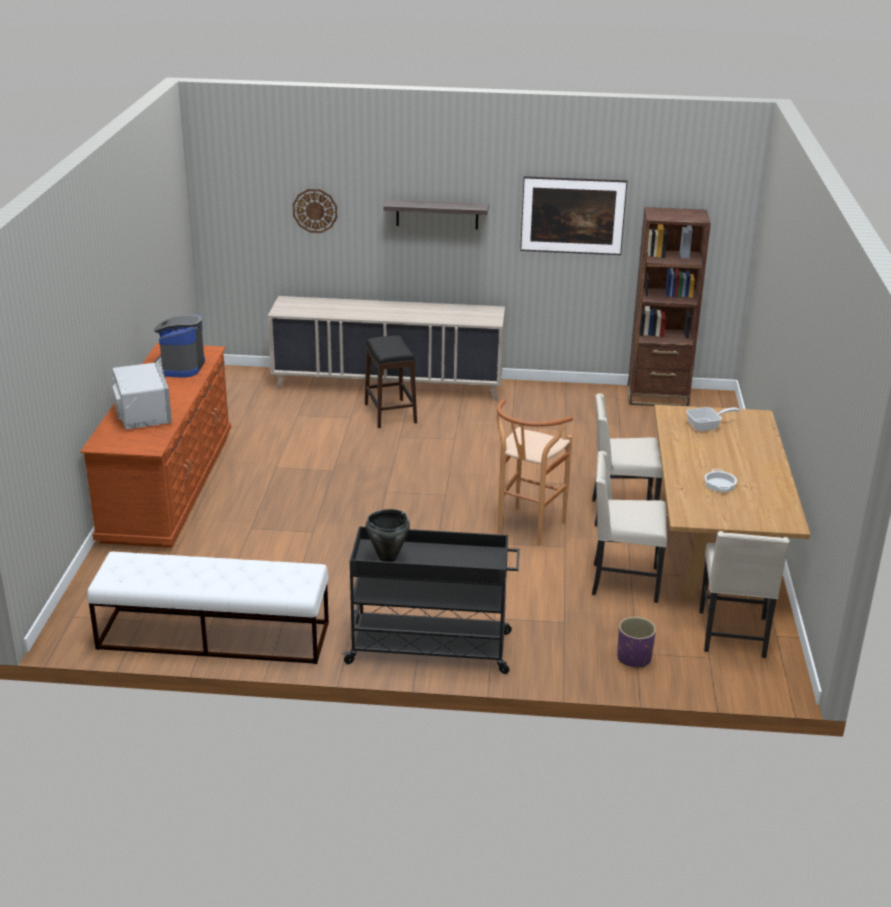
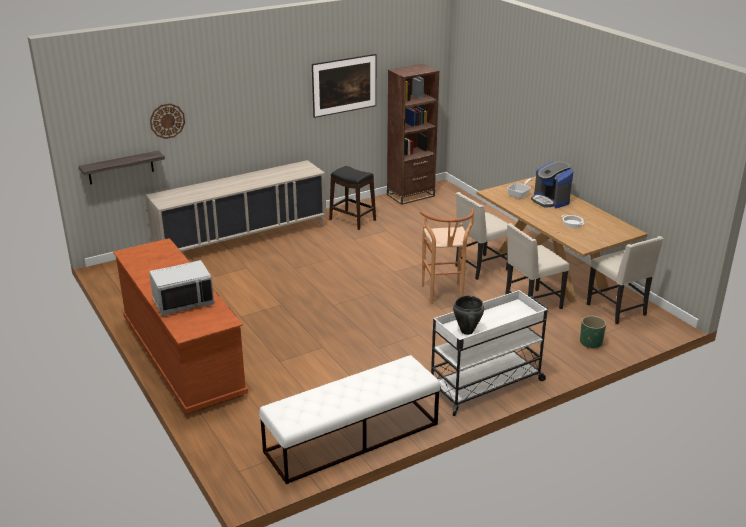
camera: 35 degrees left, 0 degrees up
grey microwave [112,362,172,430] -> grey microwave turned 120 degrees clockwise [149,260,214,316]
coffee machine [154,314,205,377] -> coffee machine moved to [531,162,573,208]
black cart [342,526,520,674] -> white cart [431,290,548,416]
black stool [365,335,417,428] -> black stool moved to [329,166,376,230]
shelf [384,199,489,229] -> shelf moved to [79,150,165,184]
purple planter [617,617,656,668] -> green planter [580,316,606,348]

